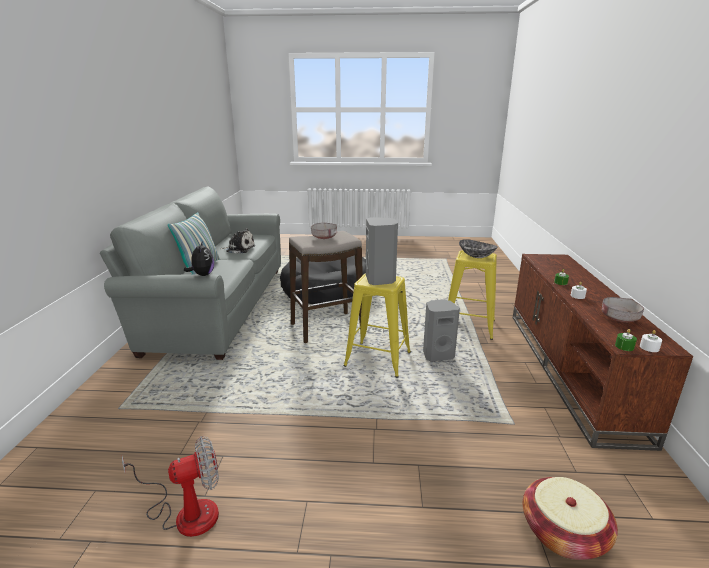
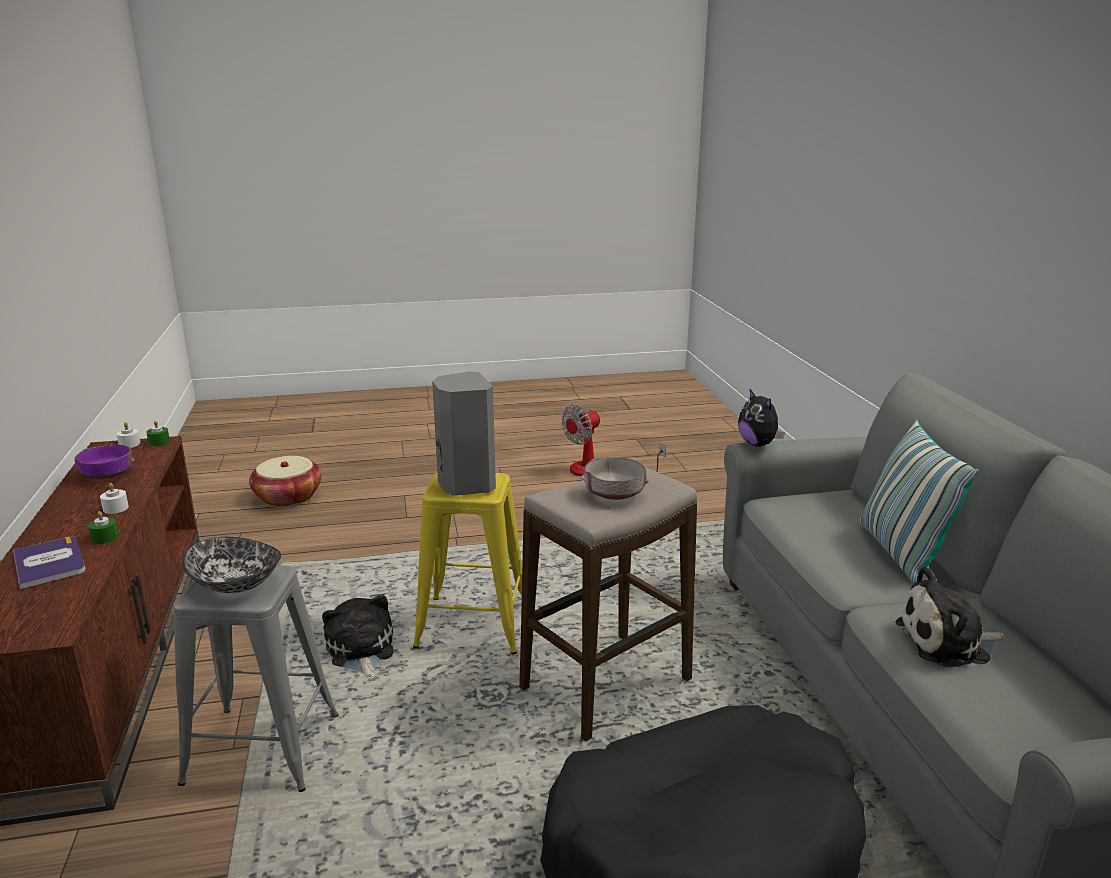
camera: 165 degrees right, 0 degrees up
grey speaker [423,300,460,361] -> plush toy [322,594,393,679]
yellow stool [448,250,497,340] -> grey stool [173,565,338,792]
grey bowl [602,297,644,322] -> purple bowl [74,445,135,480]
none -> book [13,536,86,589]

